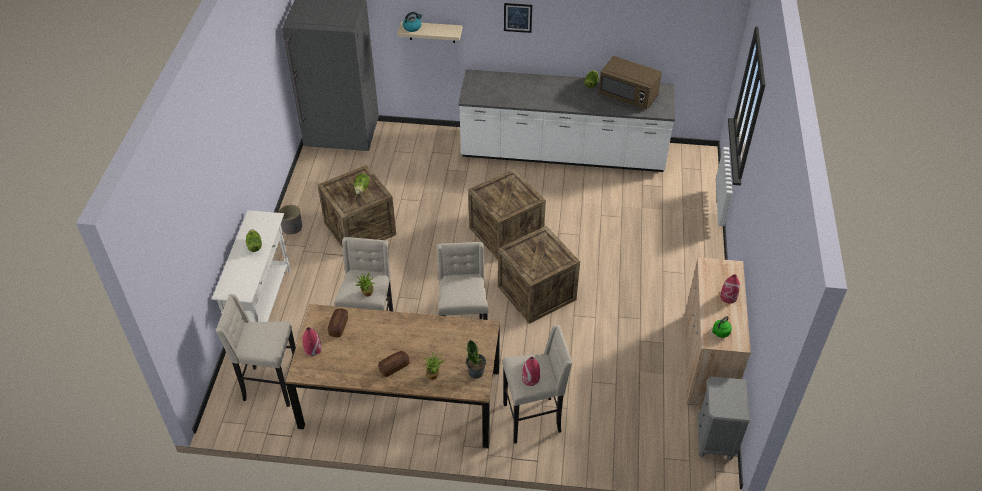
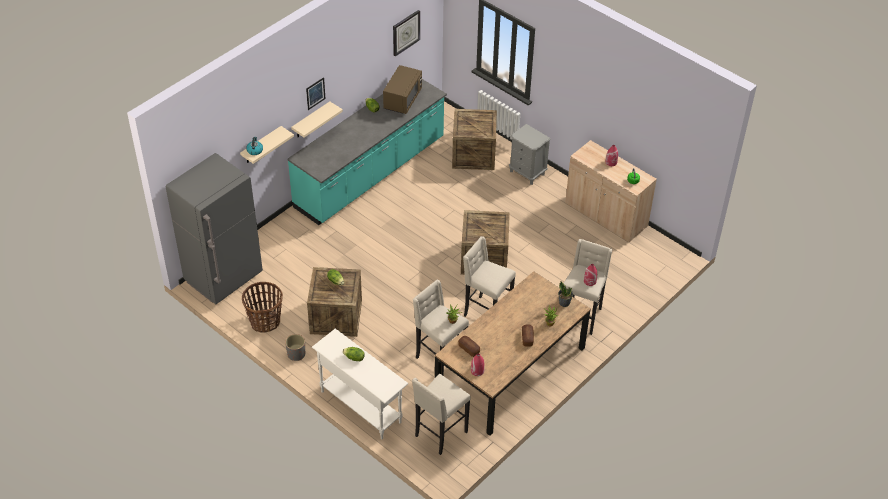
camera: 55 degrees left, 0 degrees up
white counter [458,69,675,172] -> turquoise counter [287,79,447,225]
crate [468,169,546,260] -> crate moved to [452,109,497,170]
brown microwave [598,56,662,110] -> brown microwave turned 45 degrees counterclockwise [383,65,422,114]
grey nightstand [697,376,750,460] -> grey nightstand moved to [509,124,551,185]
none -> basket [242,282,283,333]
none -> beige shelf [291,102,343,138]
none -> wall clock [393,10,420,56]

